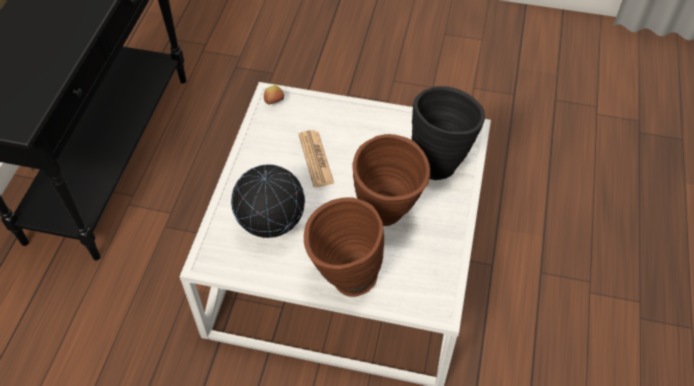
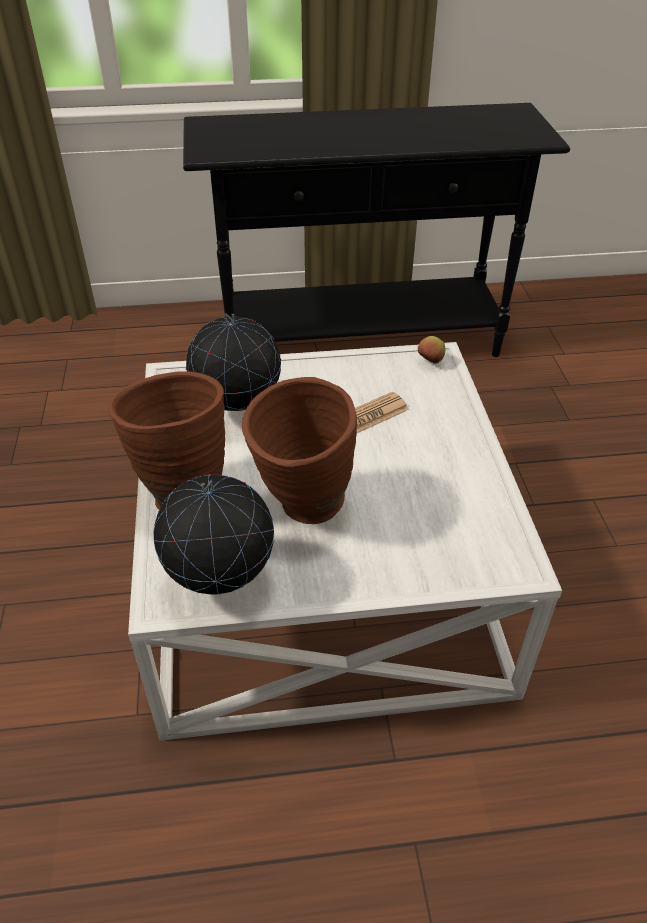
camera: 70 degrees right, 10 degrees down
black vase [412,86,485,180] -> none
none -> globe [153,474,274,595]

